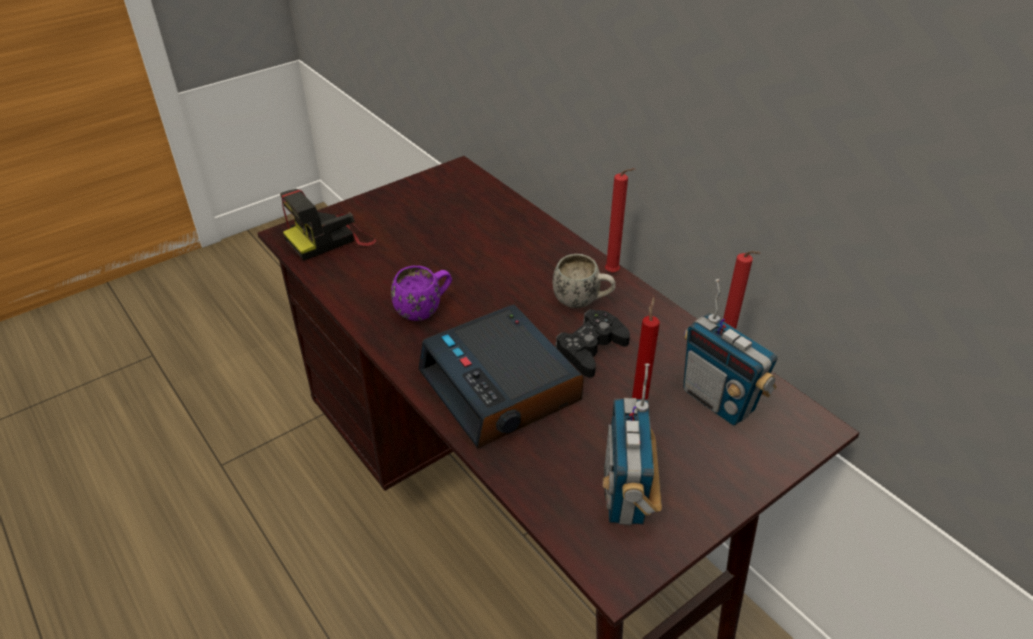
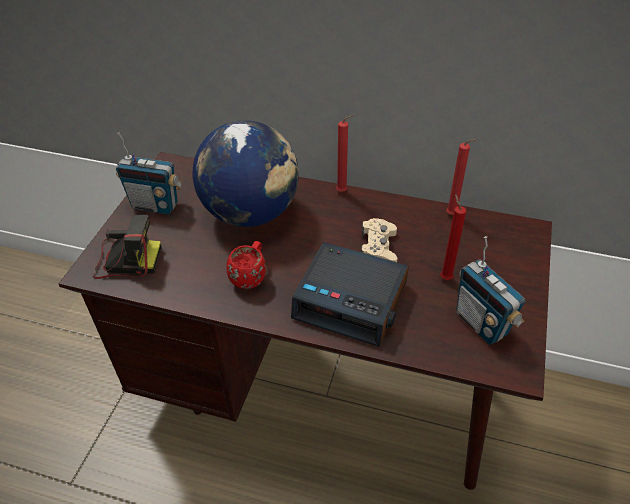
camera: 35 degrees left, 5 degrees up
camera [280,189,376,261] -> camera turned 105 degrees counterclockwise [93,215,162,279]
purple mug [391,266,452,321] -> red mug [226,241,266,289]
white mug [553,254,616,308] -> none
black game controller [555,309,630,378] -> beige game controller [361,218,397,262]
radio [683,279,778,425] -> radio moved to [116,132,182,215]
none -> globe [192,120,299,227]

